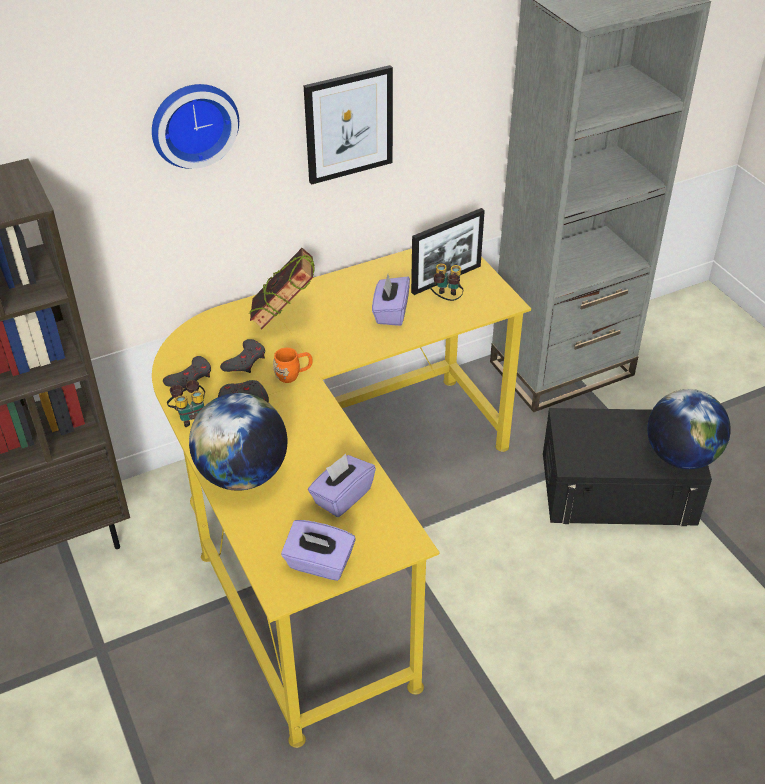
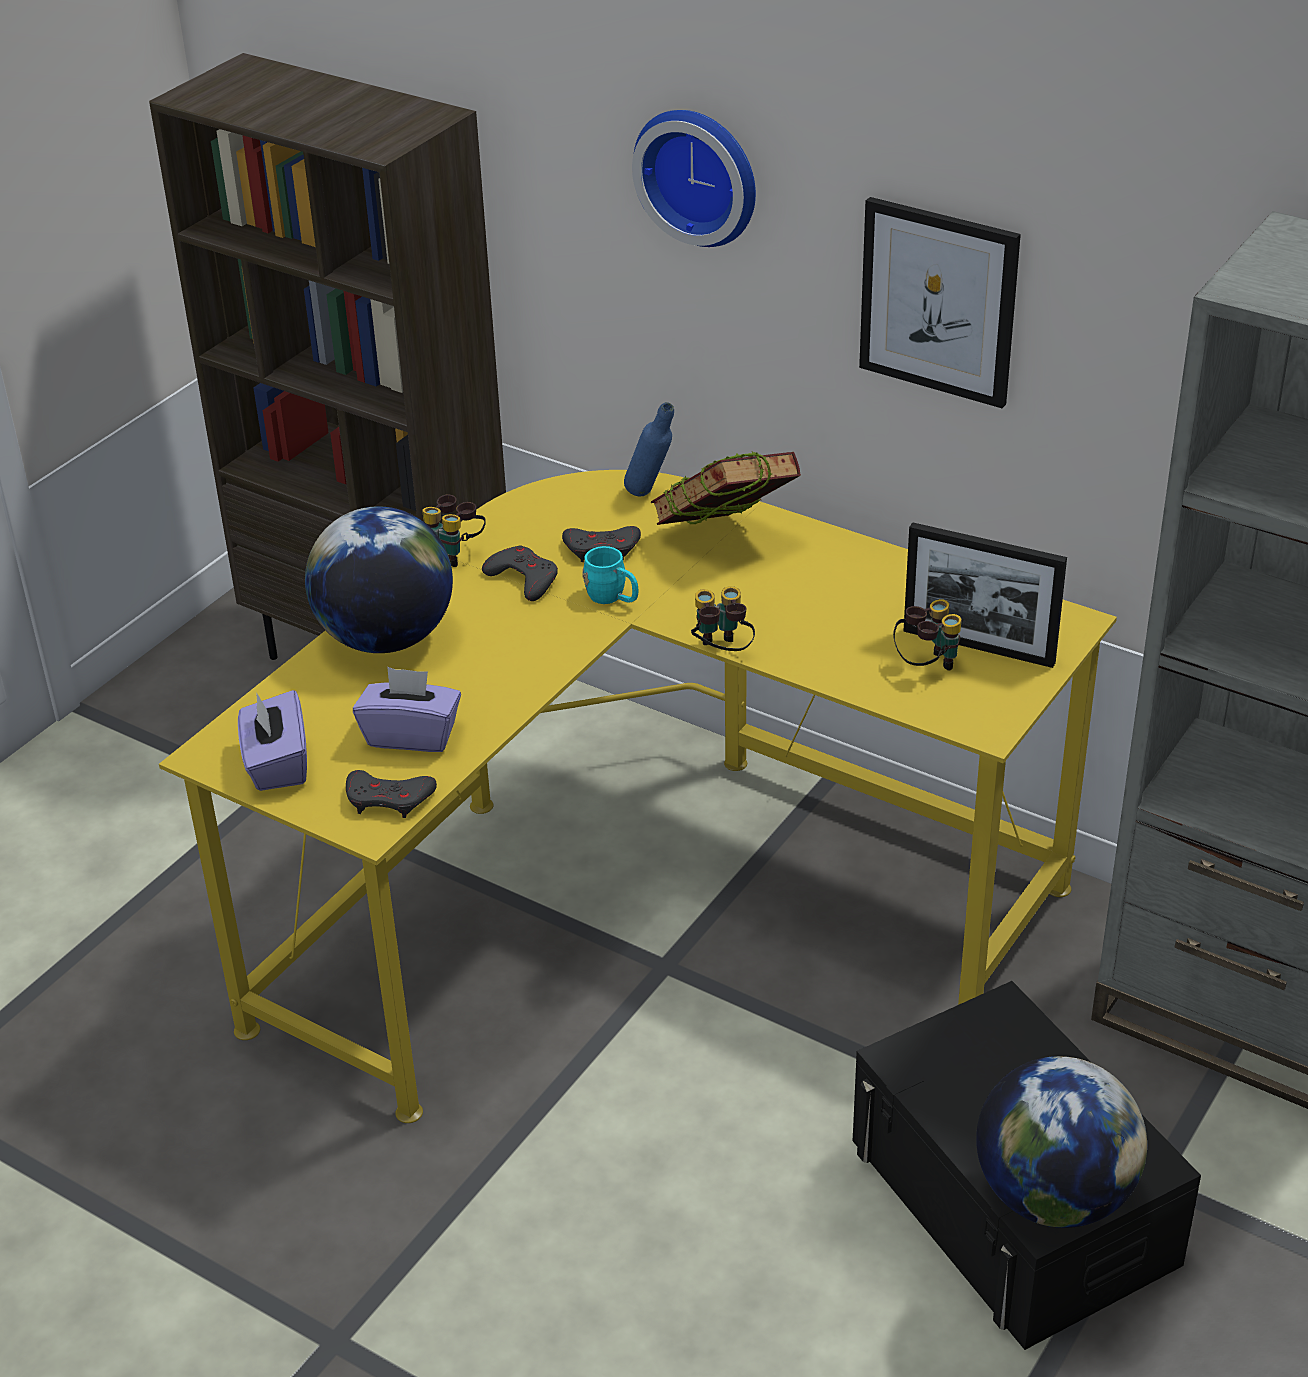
camera: 60 degrees right, 5 degrees down
grey game controller [163,356,211,388] -> grey game controller moved to [346,770,437,818]
orange mug [273,348,312,383] -> turquoise mug [582,546,638,604]
purple tissue box [372,275,410,326] -> none
none -> blue bottle [624,402,674,496]
none -> binoculars [691,586,755,651]

